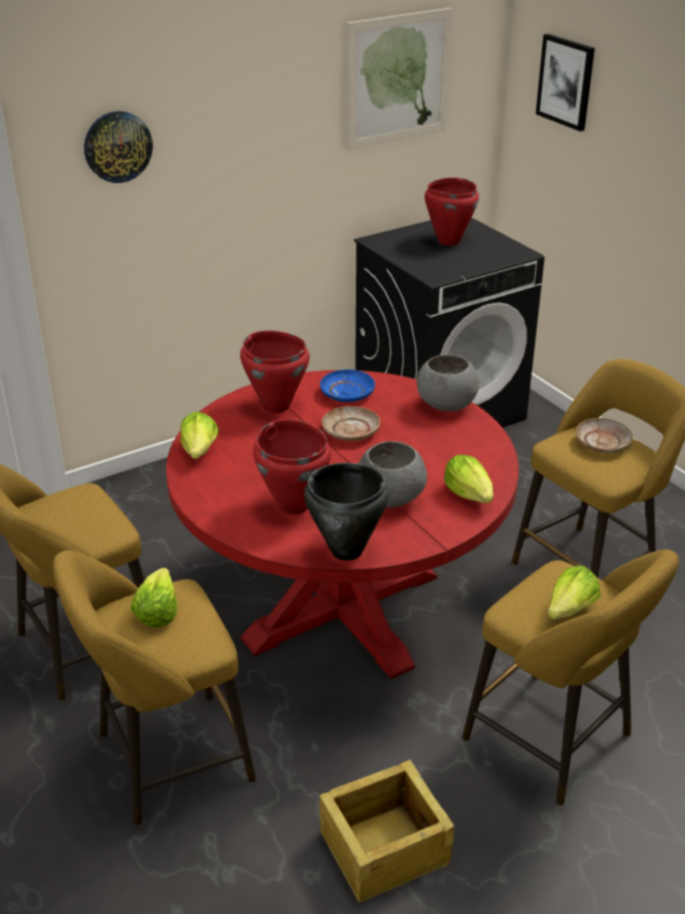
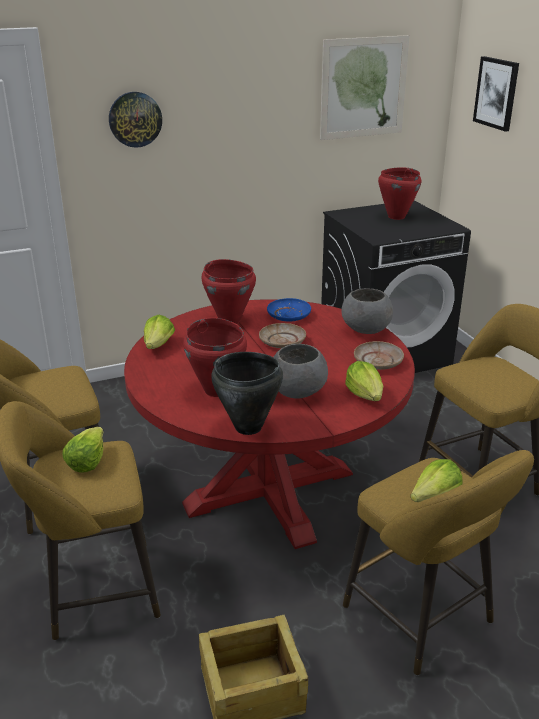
camera: 10 degrees right, 5 degrees down
beige plate [576,418,633,453] -> beige plate moved to [354,341,404,370]

